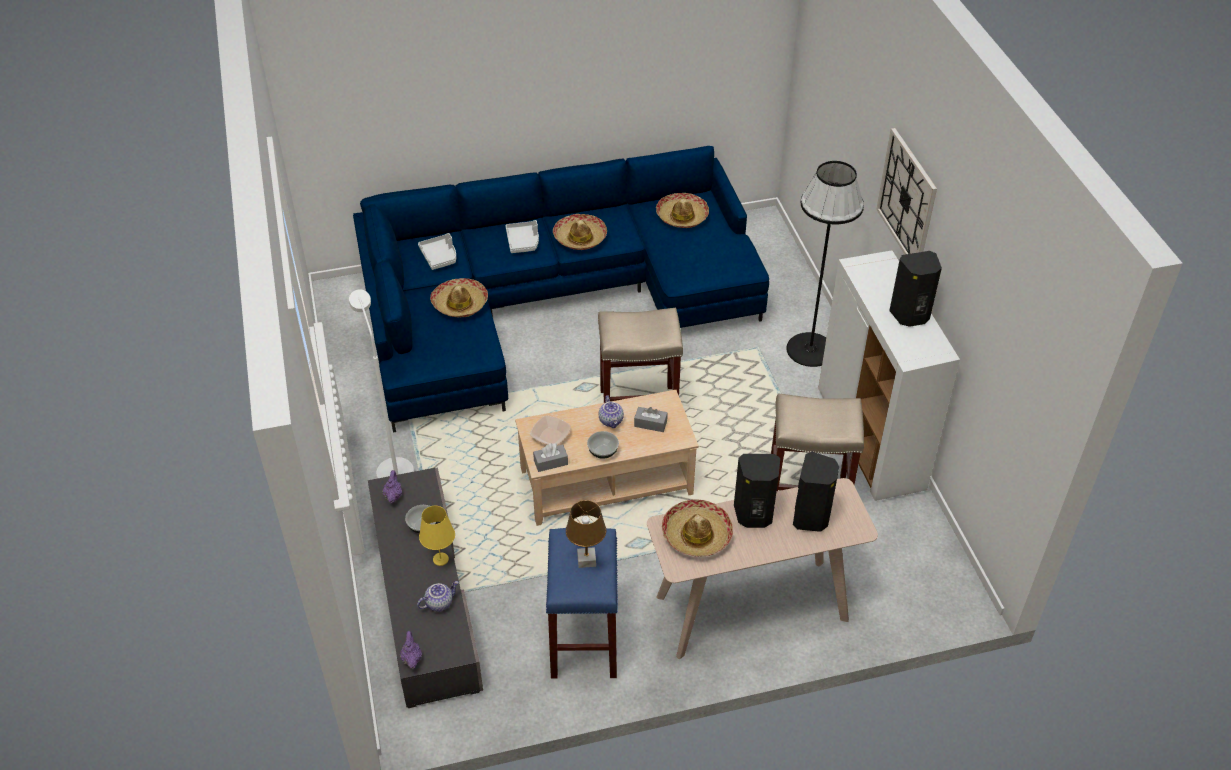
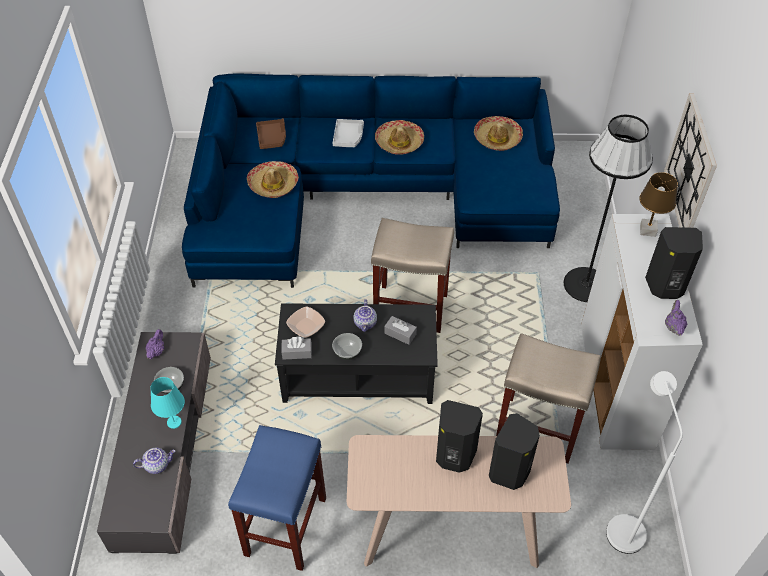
camera: 15 degrees right, 5 degrees up
white floor lamp [349,290,414,479] -> white floor lamp moved to [606,371,683,554]
purple teapot [400,631,422,669] -> purple teapot moved to [665,300,687,336]
grey tray [418,233,456,270] -> brown tray [256,118,286,149]
yellow table lamp [419,506,455,566] -> turquoise table lamp [150,377,185,429]
beige coffee table [515,390,699,526] -> black coffee table [275,303,438,404]
brown table lamp [566,500,606,568] -> brown table lamp moved to [639,172,678,237]
hat [662,499,733,557] -> none

